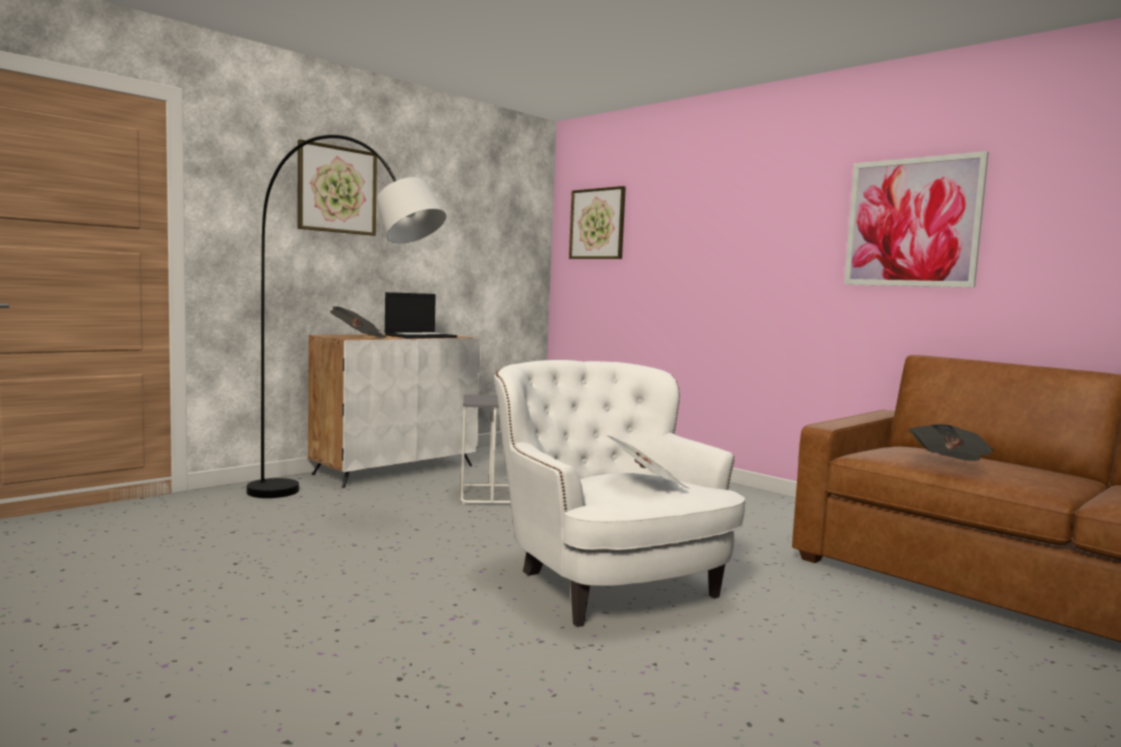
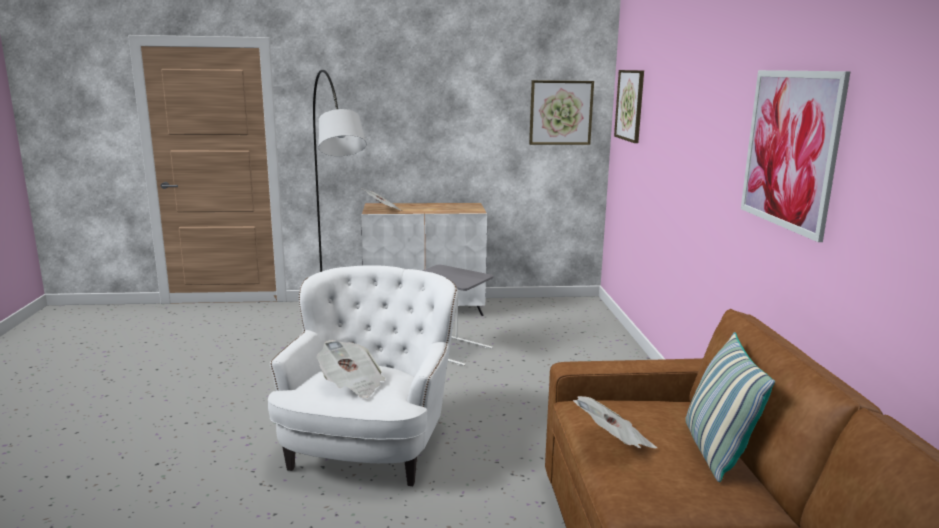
camera: 40 degrees right, 10 degrees up
picture [297,139,377,236] -> picture moved to [529,80,594,145]
laptop [385,292,457,338] -> none
none -> pillow [685,332,775,482]

